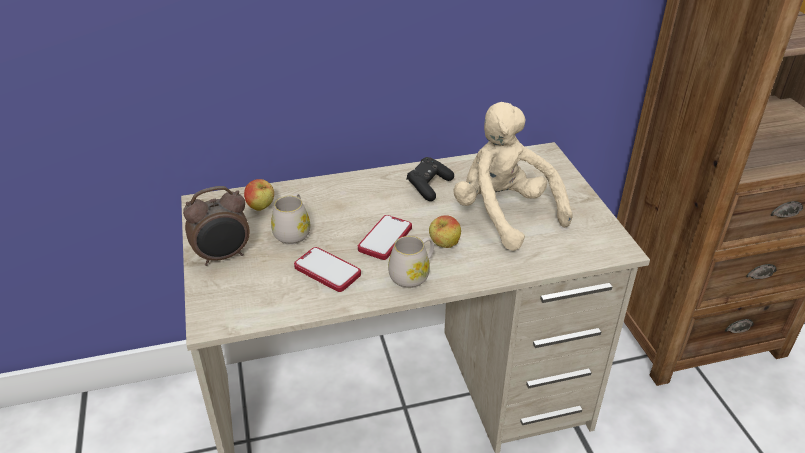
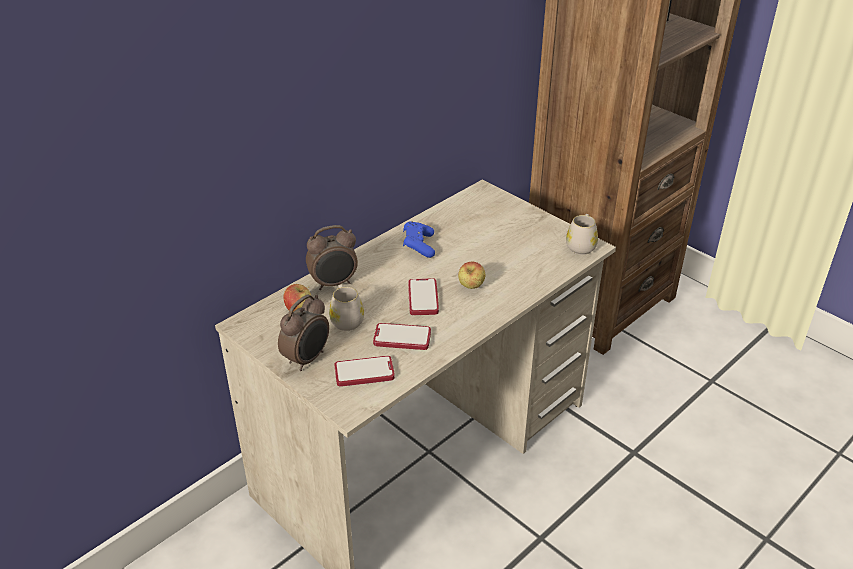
camera: 30 degrees left, 0 degrees up
white mug [388,236,434,288] -> white mug moved to [566,214,598,255]
black game controller [406,157,454,201] -> blue game controller [403,221,435,258]
beige plush toy [454,102,573,251] -> none
none -> alarm clock [306,225,358,290]
none -> phone [334,356,395,387]

